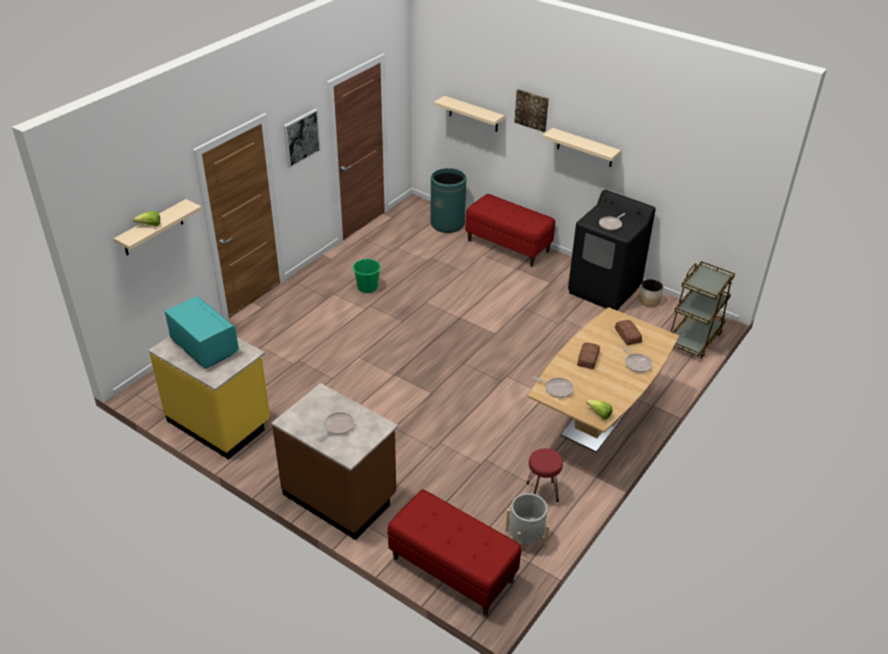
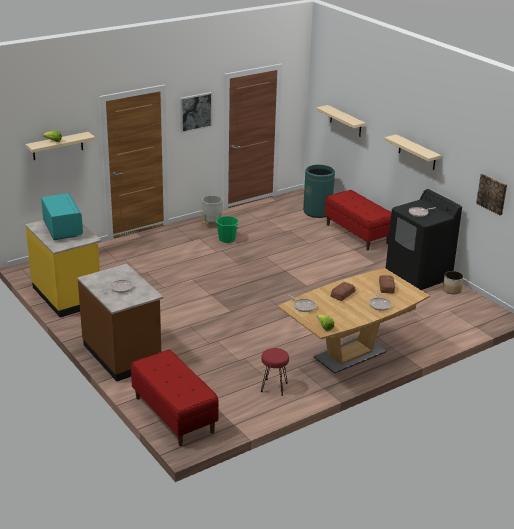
camera: 20 degrees right, 10 degrees down
grey planter [505,493,549,548] -> grey planter moved to [202,195,223,229]
picture [514,89,549,132] -> picture moved to [476,174,507,215]
brown cart [671,261,735,359] -> none

